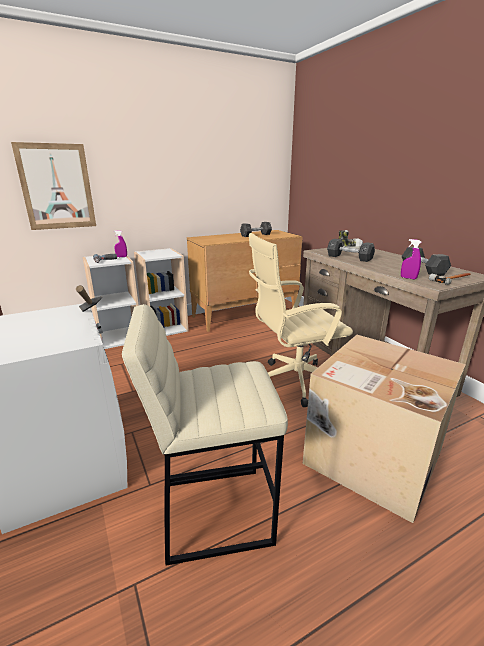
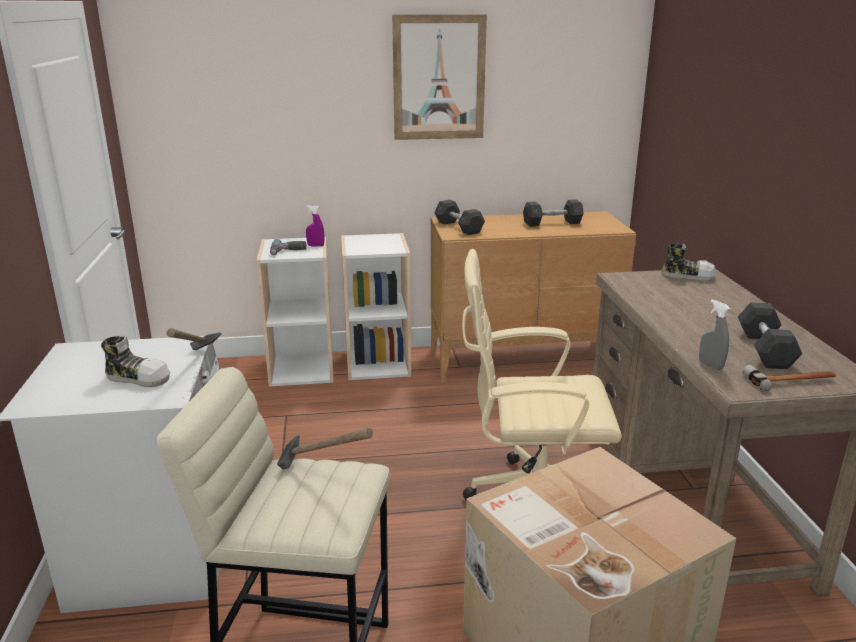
camera: 20 degrees right, 0 degrees up
picture [11,142,96,230] -> picture moved to [392,14,487,140]
grey dumbbell [327,239,375,262] -> grey dumbbell moved to [434,200,485,235]
purple spray bottle [401,239,421,279] -> grey spray bottle [699,300,730,370]
none -> shoe [101,336,170,387]
none -> hammer [277,428,373,469]

